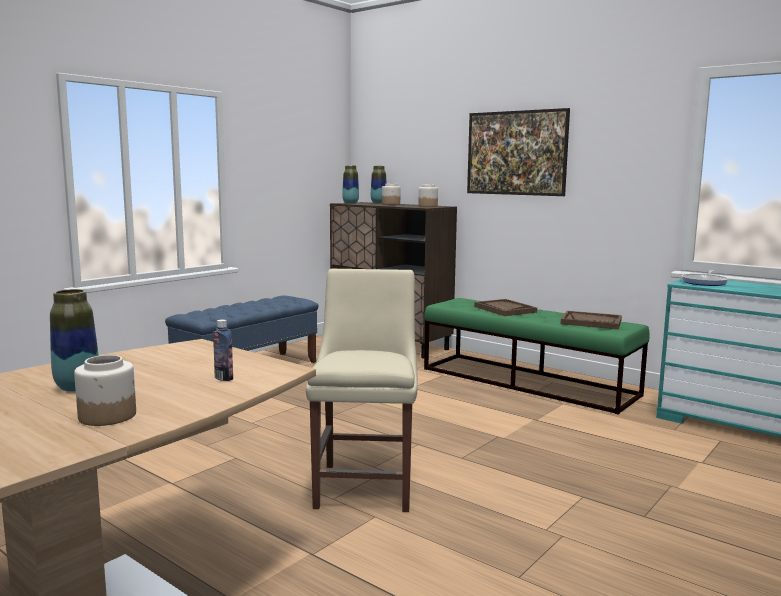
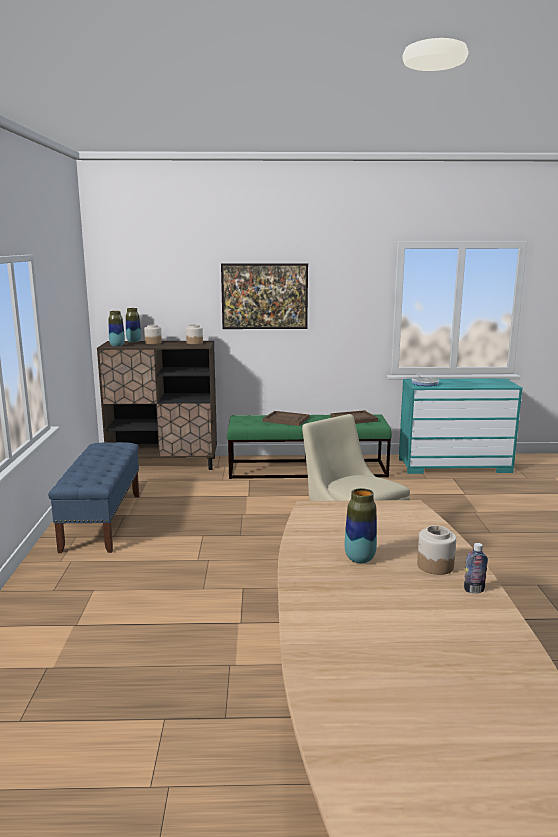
camera: 40 degrees left, 5 degrees up
bottle [213,319,233,381] -> bottle moved to [464,543,488,593]

